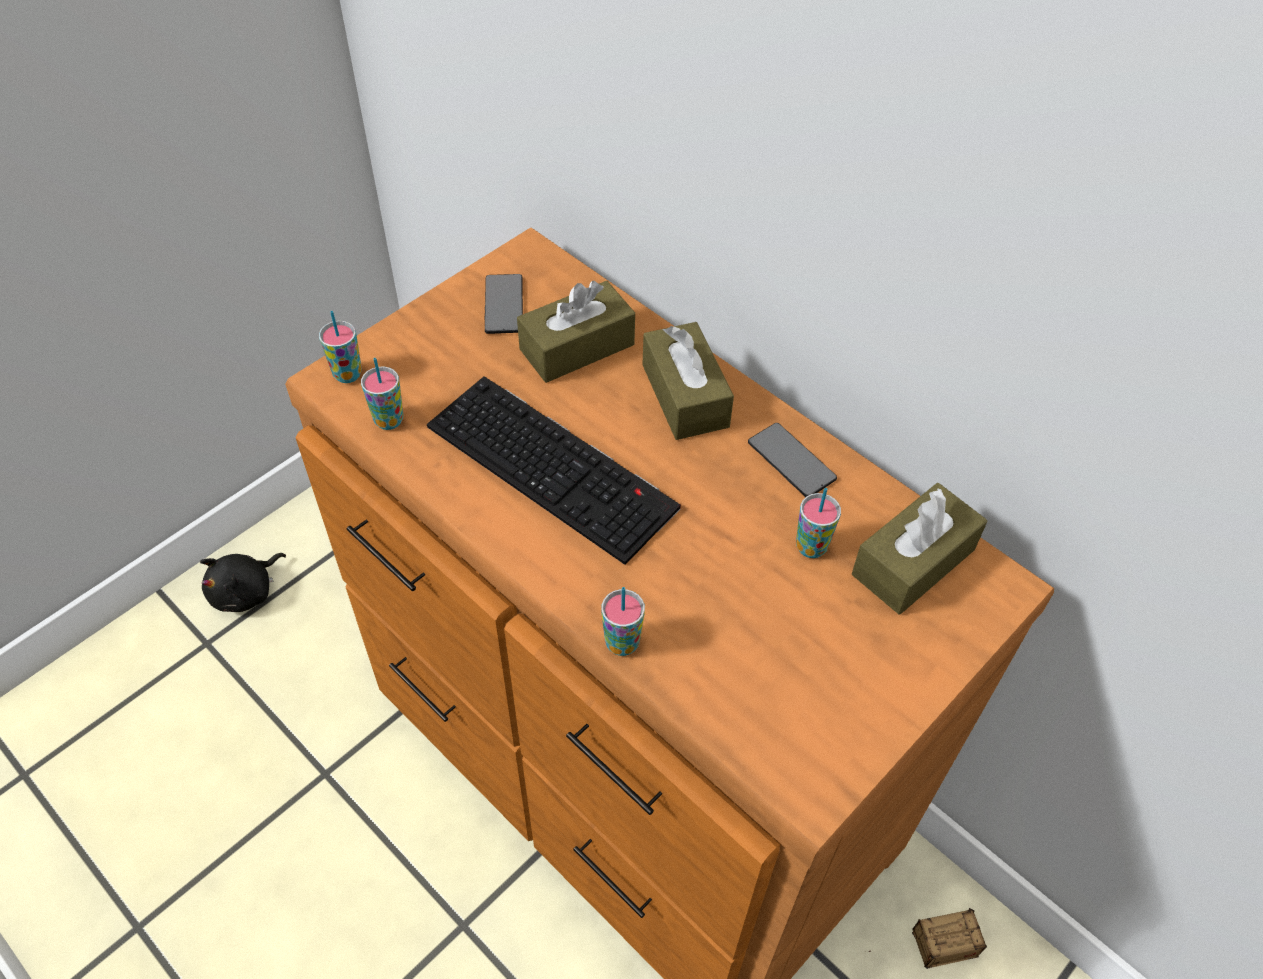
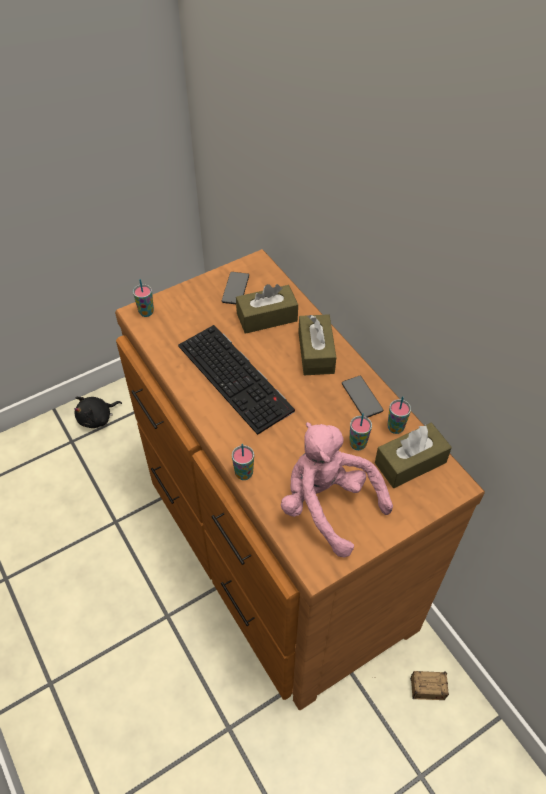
camera: 15 degrees right, 0 degrees up
cup [361,358,403,430] -> cup moved to [387,397,411,434]
none -> pink plush toy [281,422,393,558]

